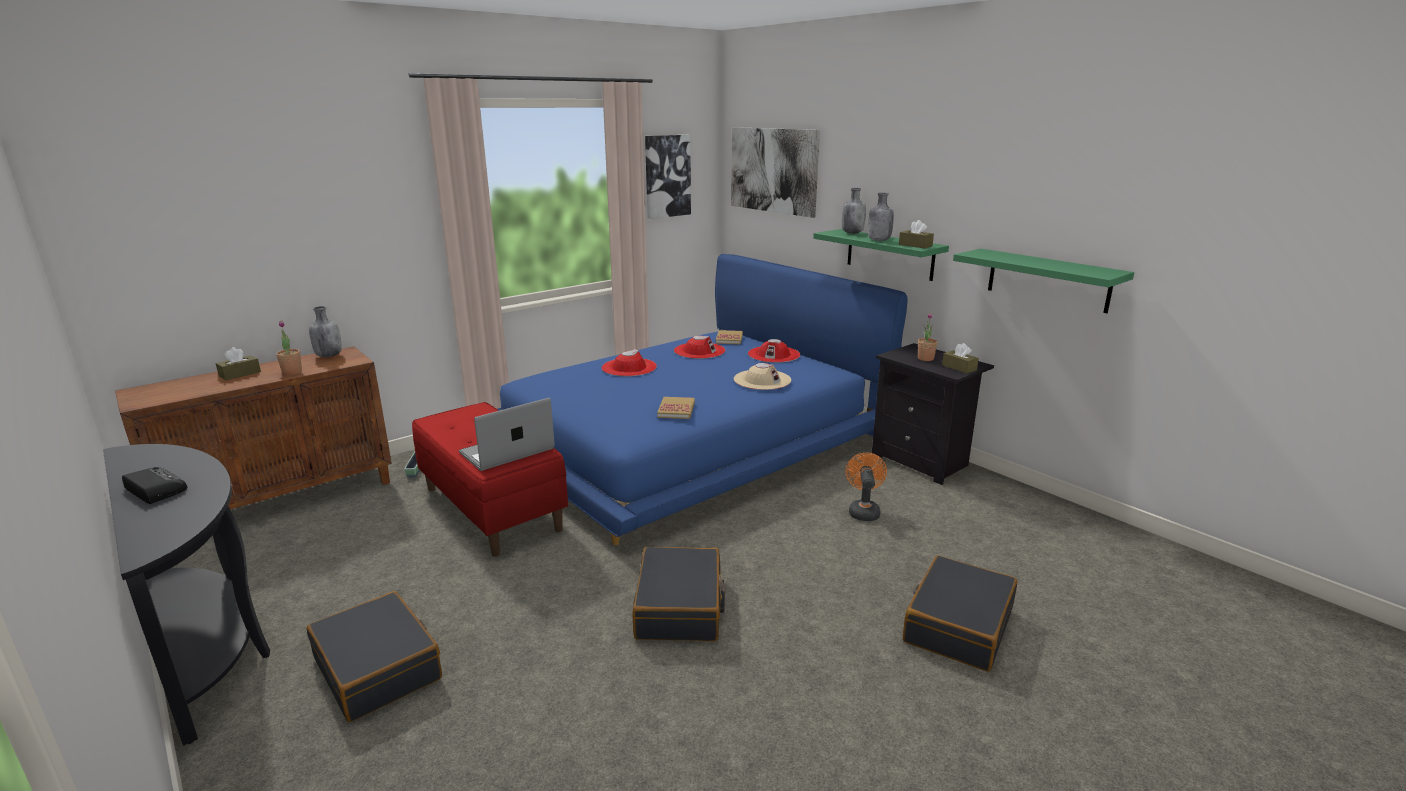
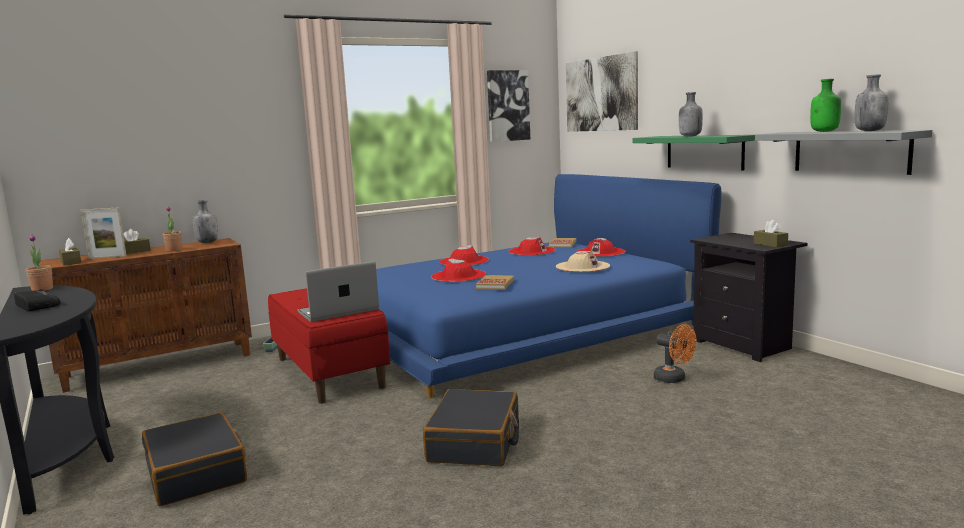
camera: 10 degrees right, 10 degrees down
grey bottle [842,188,866,234] -> grey bottle moved to [855,74,889,131]
orange fan [845,453,887,521] -> orange fan turned 120 degrees clockwise [654,324,696,383]
brown tissue box [899,220,934,248] -> brown tissue box moved to [59,238,81,266]
black suitcase [903,555,1018,672] -> none
potted plant [918,313,937,361] -> potted plant moved to [26,234,53,291]
green shelf [953,249,1134,313] -> grey shelf [755,130,932,175]
none -> picture frame [80,207,127,259]
none -> red hat [431,258,486,282]
none -> green bottle [810,79,841,132]

